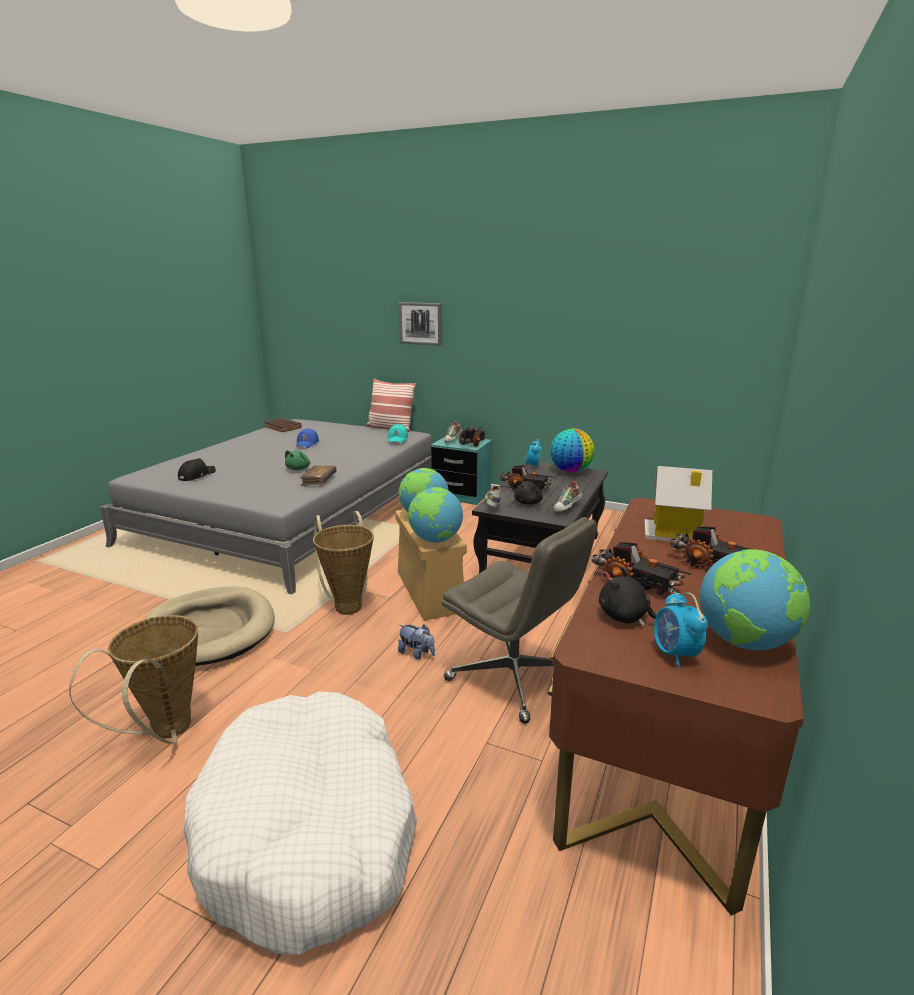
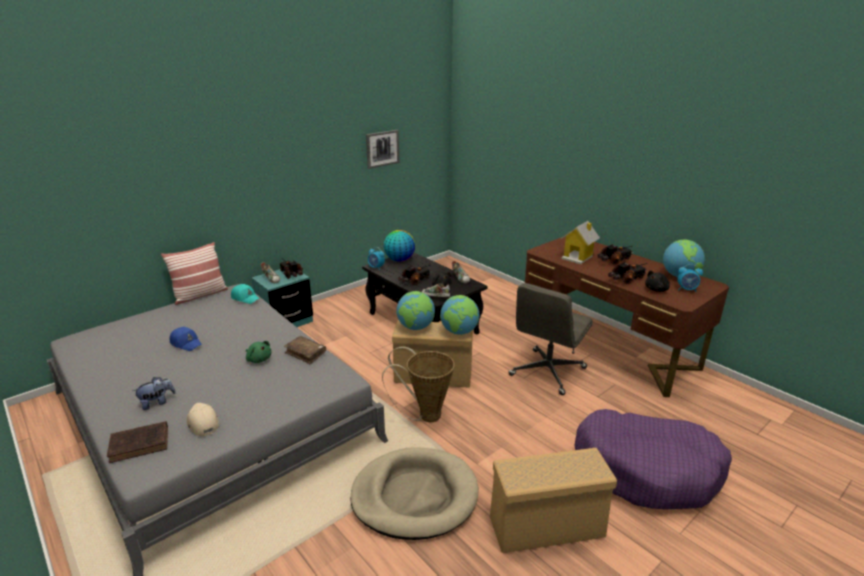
camera: 65 degrees left, 5 degrees up
basket [69,615,198,744] -> beige storage box [490,448,617,553]
black cap [178,458,216,481] -> beige cap [187,403,219,436]
white dog bed [184,691,417,955] -> purple dog bed [574,409,732,509]
brown book [264,418,302,432] -> brown book moved to [107,421,168,463]
plush toy [398,624,435,659] -> plush toy moved to [133,377,176,410]
picture [399,302,442,346] -> picture moved to [366,130,399,169]
grey office chair [442,517,597,724] -> grey office chair turned 150 degrees clockwise [508,283,593,395]

